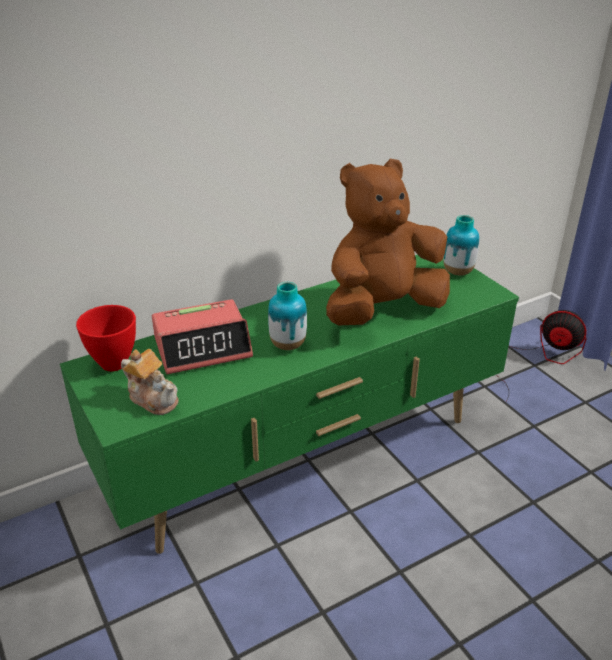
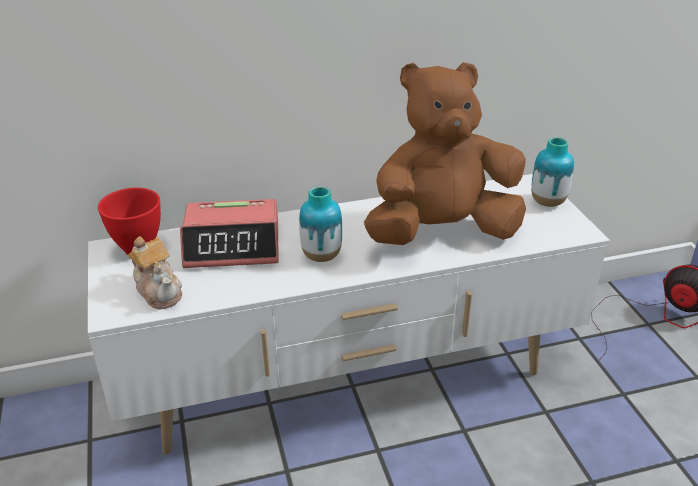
camera: 15 degrees right, 0 degrees up
green tv stand [60,255,519,554] -> white tv stand [88,174,610,455]

